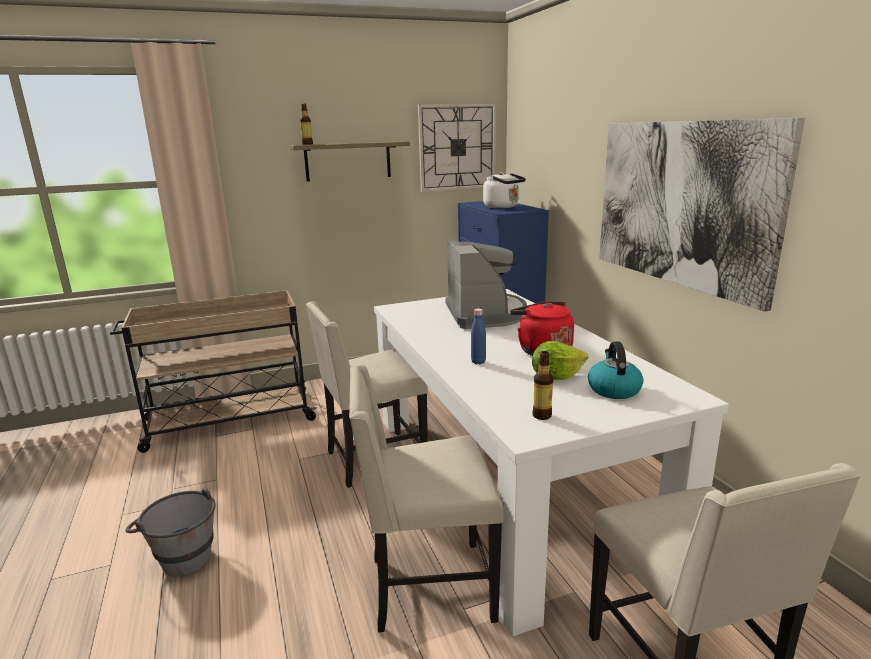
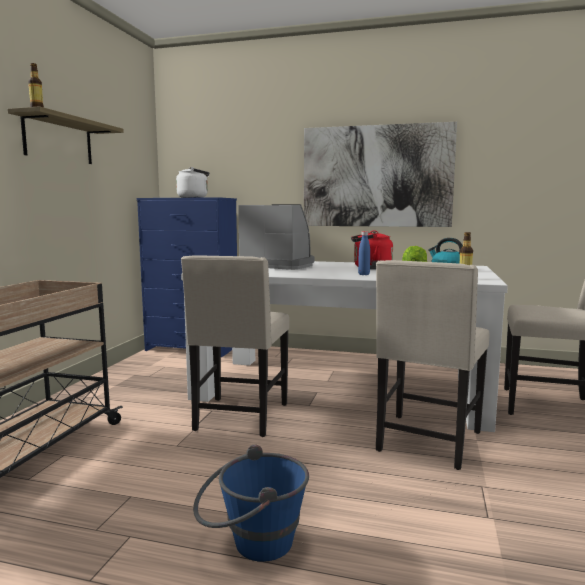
camera: 55 degrees left, 10 degrees down
grey bucket [125,487,215,577] -> blue bucket [193,445,309,562]
wall clock [418,103,496,192] -> none

